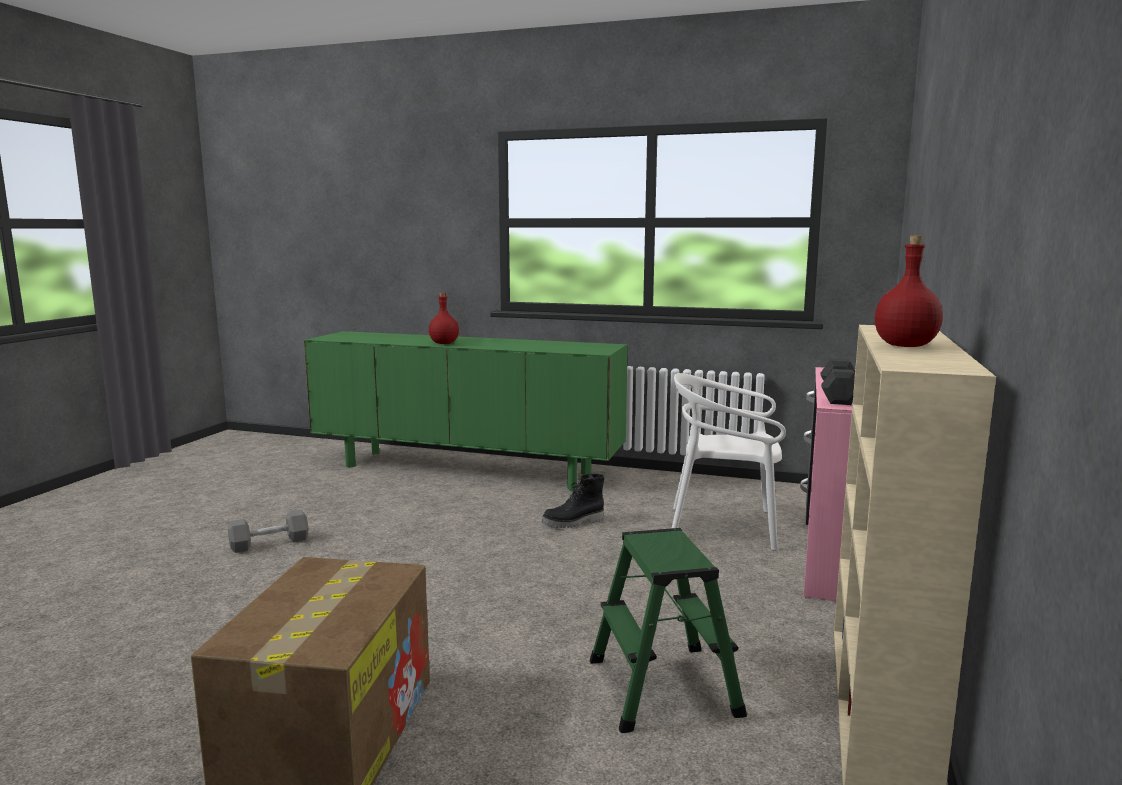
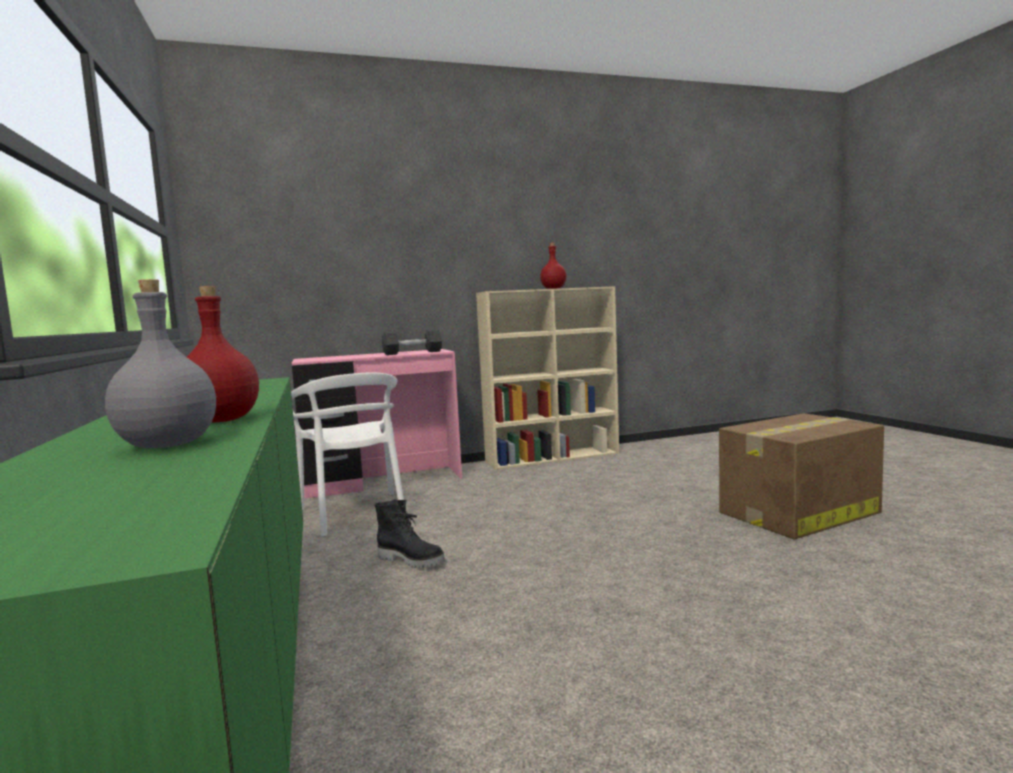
camera: 125 degrees left, 5 degrees down
grey dumbbell [228,510,309,553] -> none
green step ladder [590,528,747,733] -> none
none -> grey bottle [105,279,216,448]

